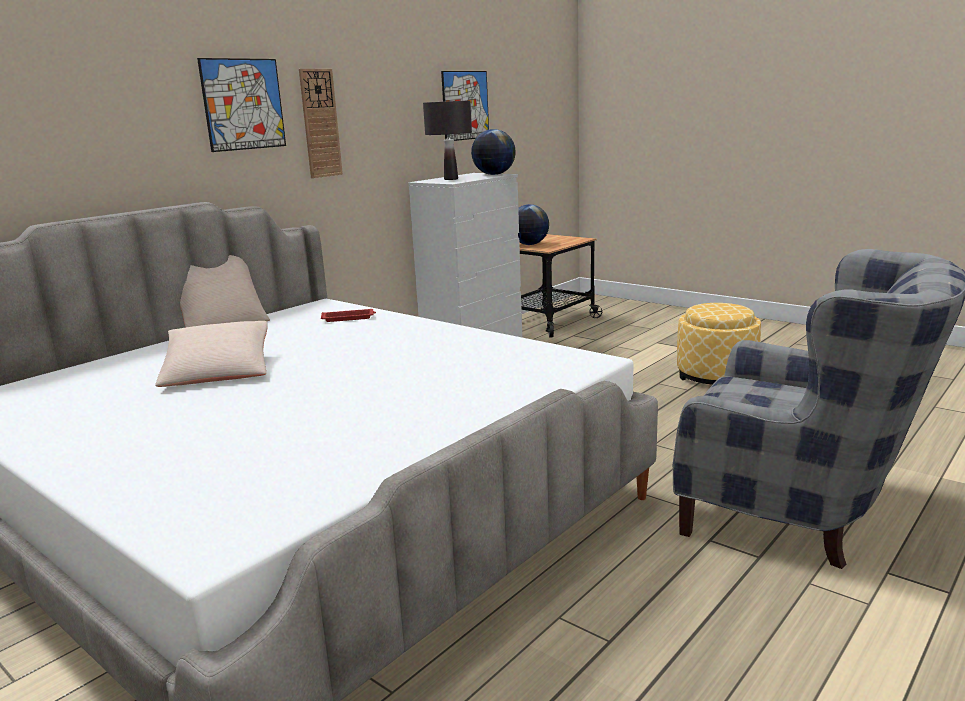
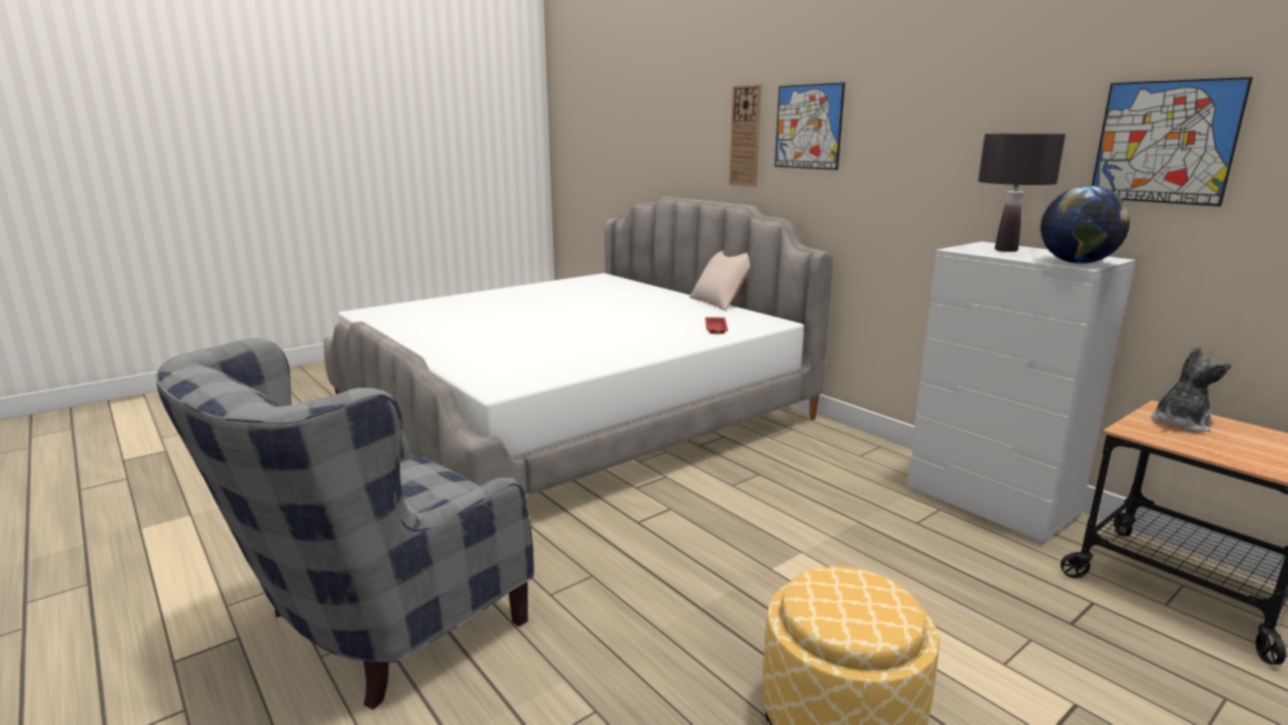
camera: 100 degrees right, 0 degrees up
beige pillow [155,321,268,387] -> none
wall clock [299,69,343,178] -> wall clock moved to [729,84,761,187]
globe [518,204,549,245] -> plush toy [1151,346,1231,433]

